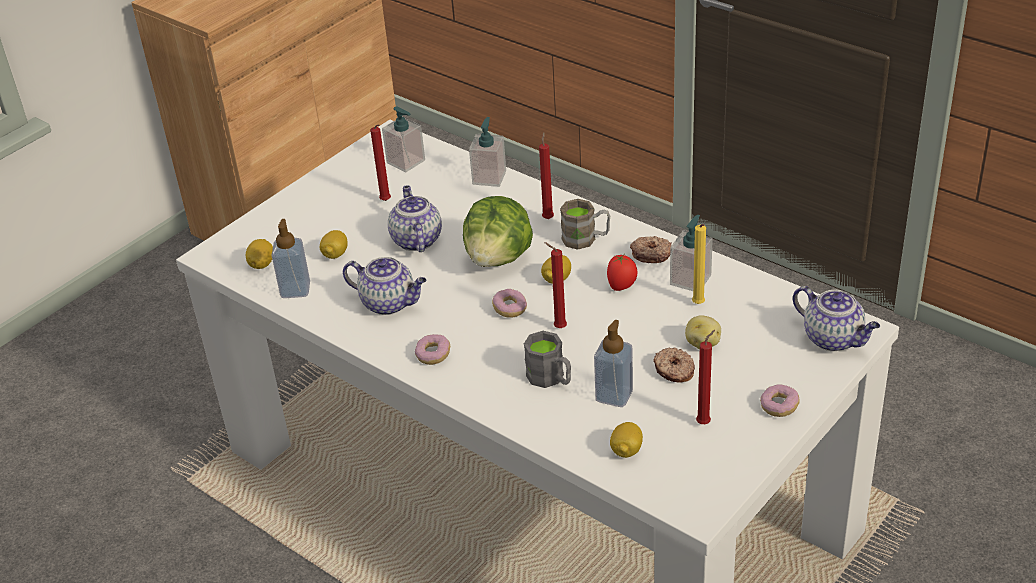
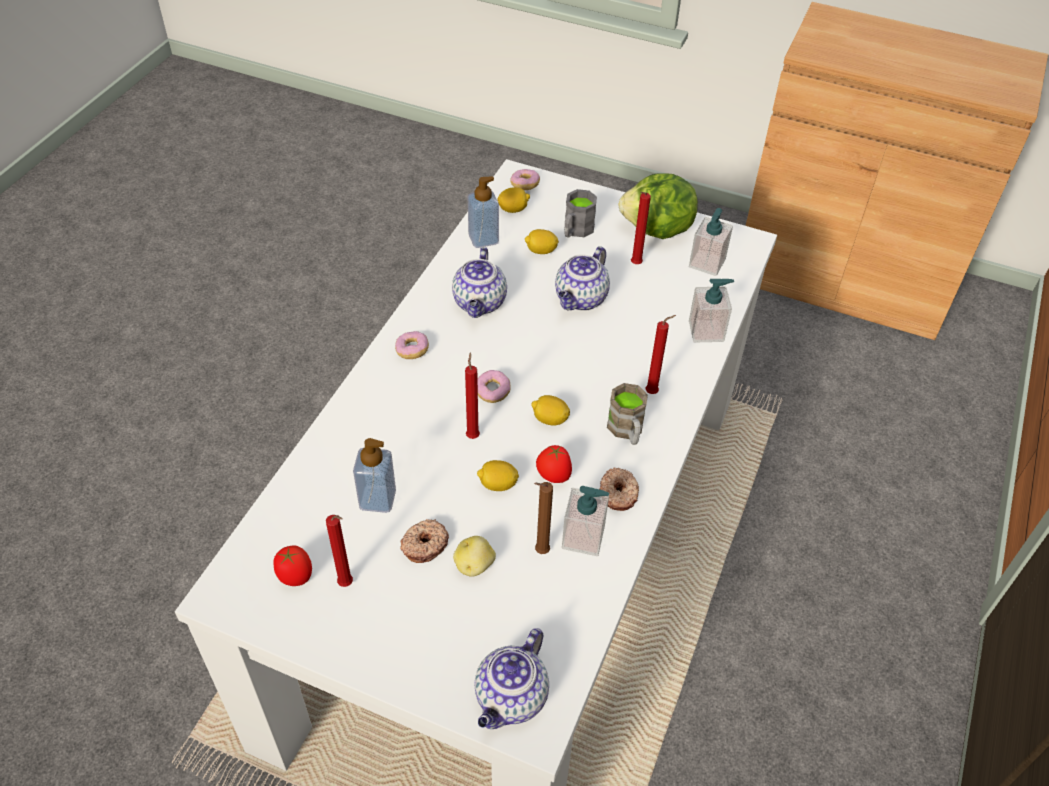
camera: 70 degrees right, 10 degrees up
teapot [388,186,442,252] -> teapot turned 150 degrees clockwise [555,246,610,311]
lettuce [463,196,533,267] -> lettuce moved to [618,173,698,239]
grey mug [524,331,571,388] -> grey mug moved to [564,189,597,238]
lemon [610,422,643,458] -> lemon moved to [477,460,519,491]
yellow candle [692,224,706,304] -> brown candle [534,482,553,554]
donut [760,384,800,417] -> donut moved to [510,169,540,190]
none -> tomato [274,545,312,586]

